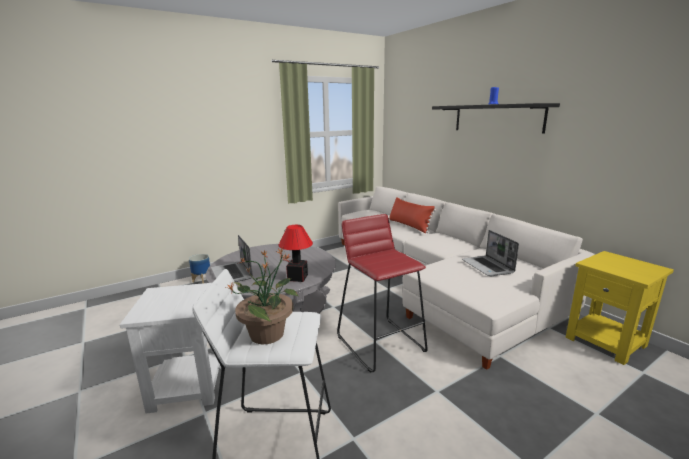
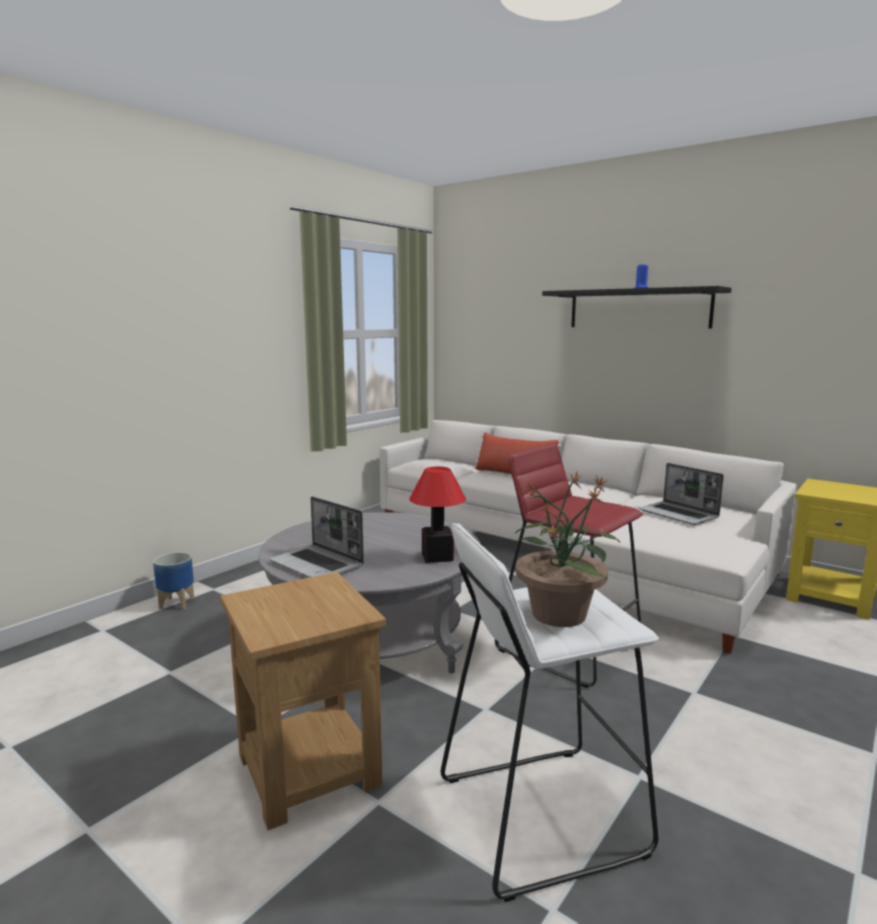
camera: 20 degrees left, 5 degrees down
white side table [120,283,221,414] -> brown side table [220,572,386,830]

